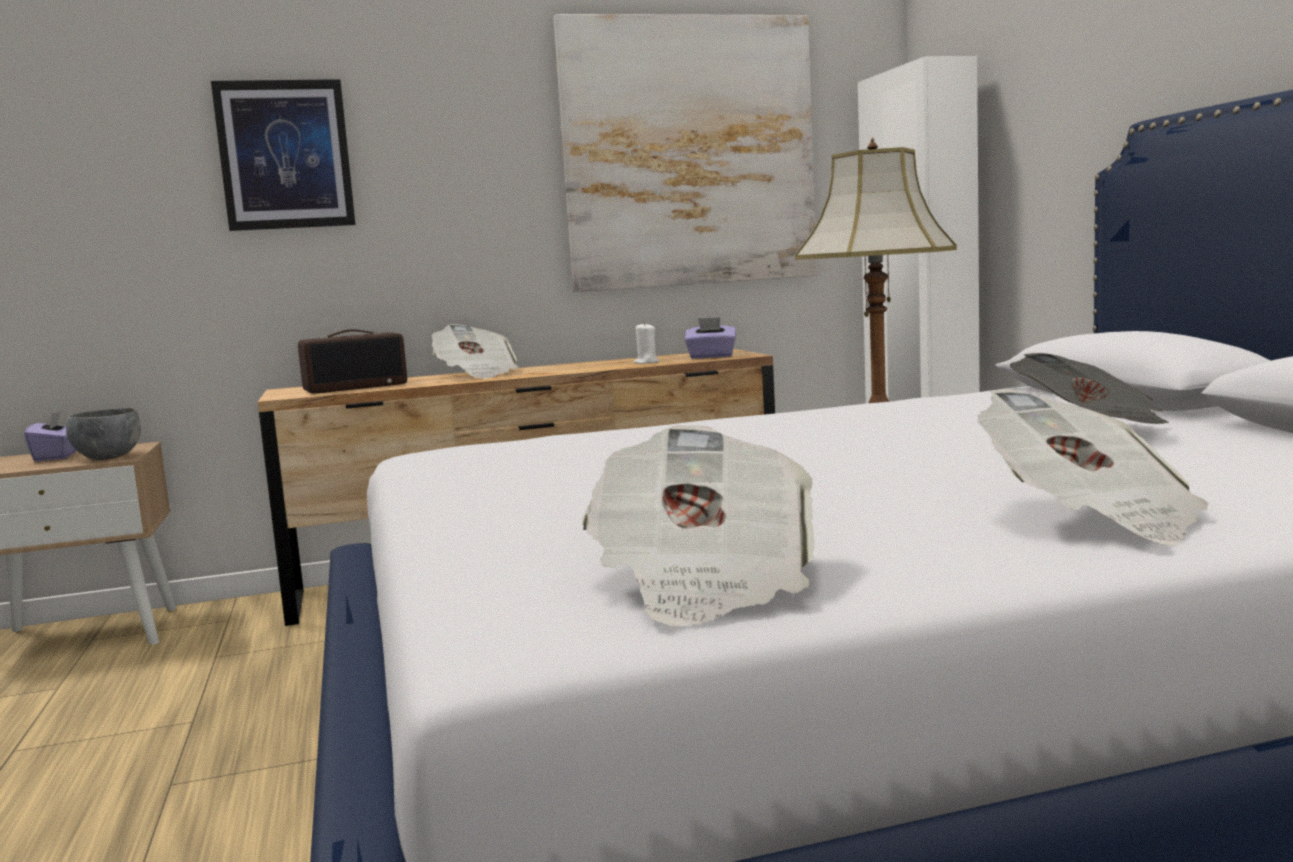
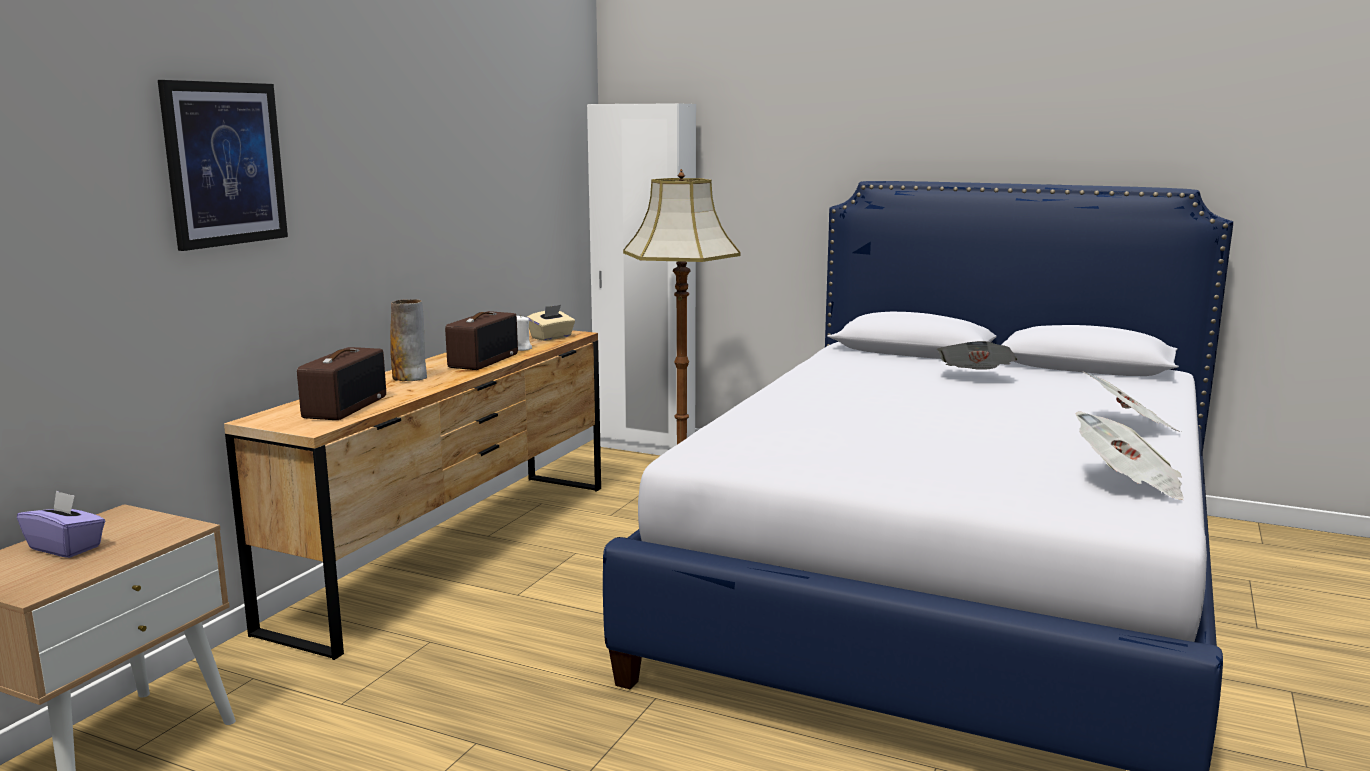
camera: 50 degrees left, 5 degrees up
grey bowl [66,408,141,460] -> none
newspaper [432,324,518,379] -> vase [390,299,427,381]
picture [553,14,817,292] -> none
purple tissue box [685,317,736,359] -> beige tissue box [527,305,575,341]
none -> radio [445,311,518,370]

